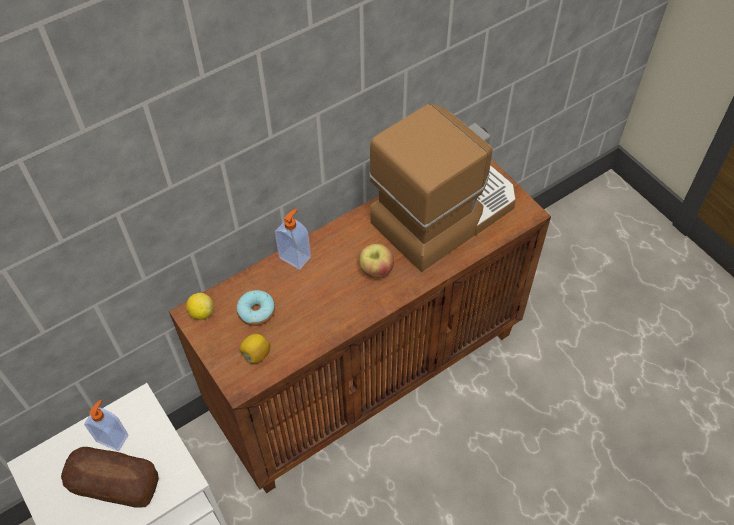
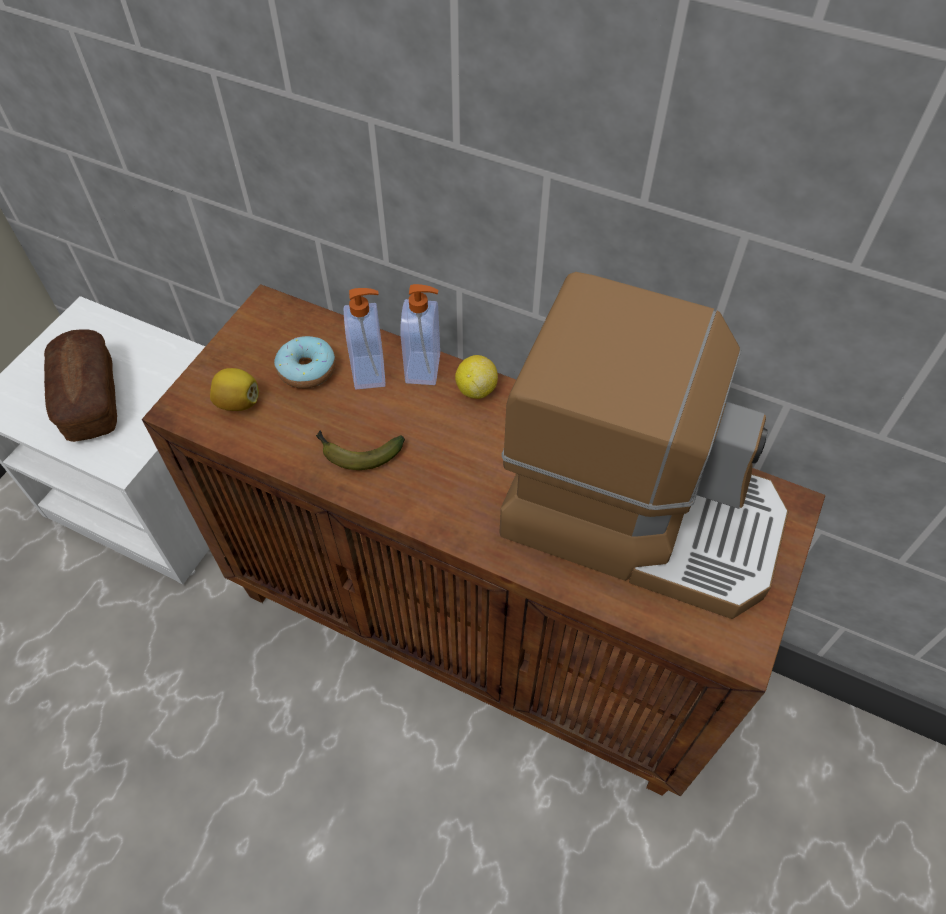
camera: 60 degrees right, 0 degrees up
soap dispenser [84,400,129,451] -> soap dispenser moved to [344,288,386,389]
lemon [186,293,213,320] -> lemon moved to [455,355,498,399]
apple [359,243,394,278] -> none
none -> banana [316,431,405,470]

